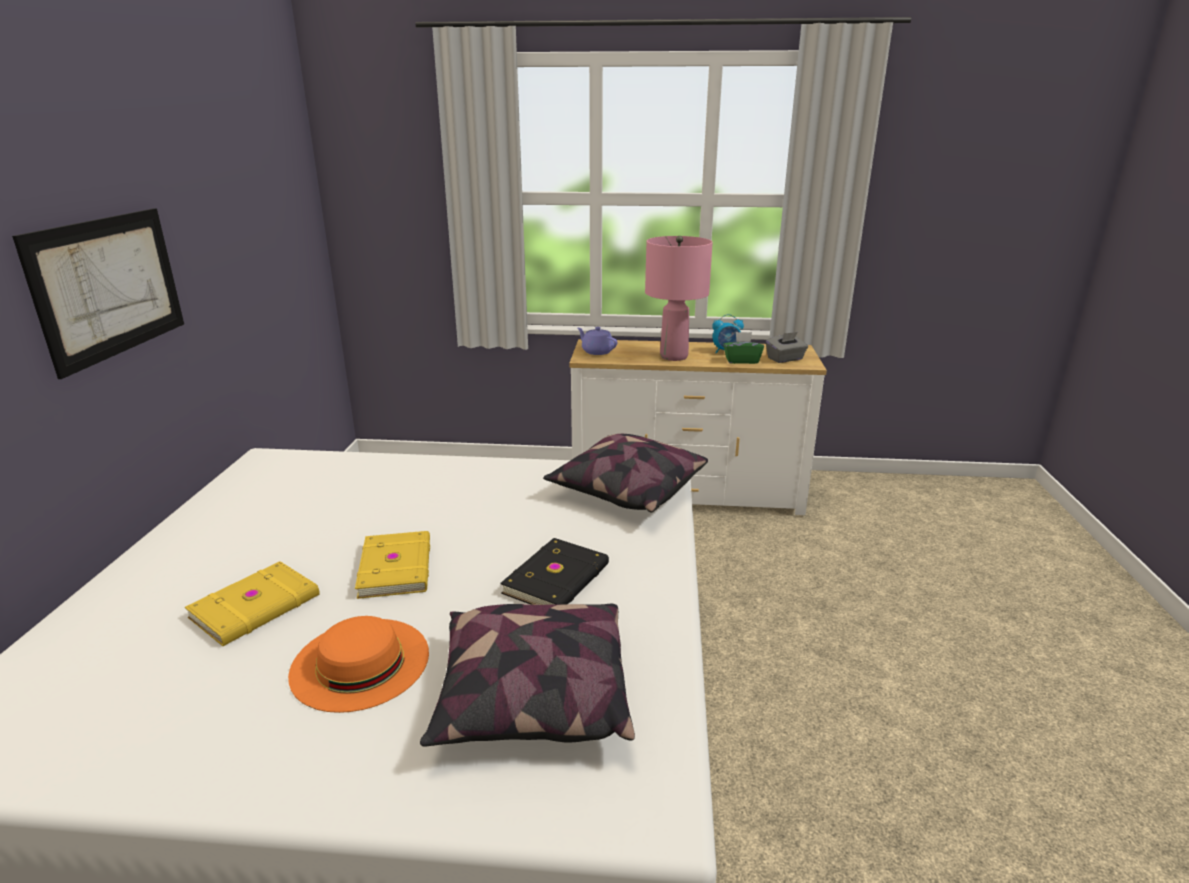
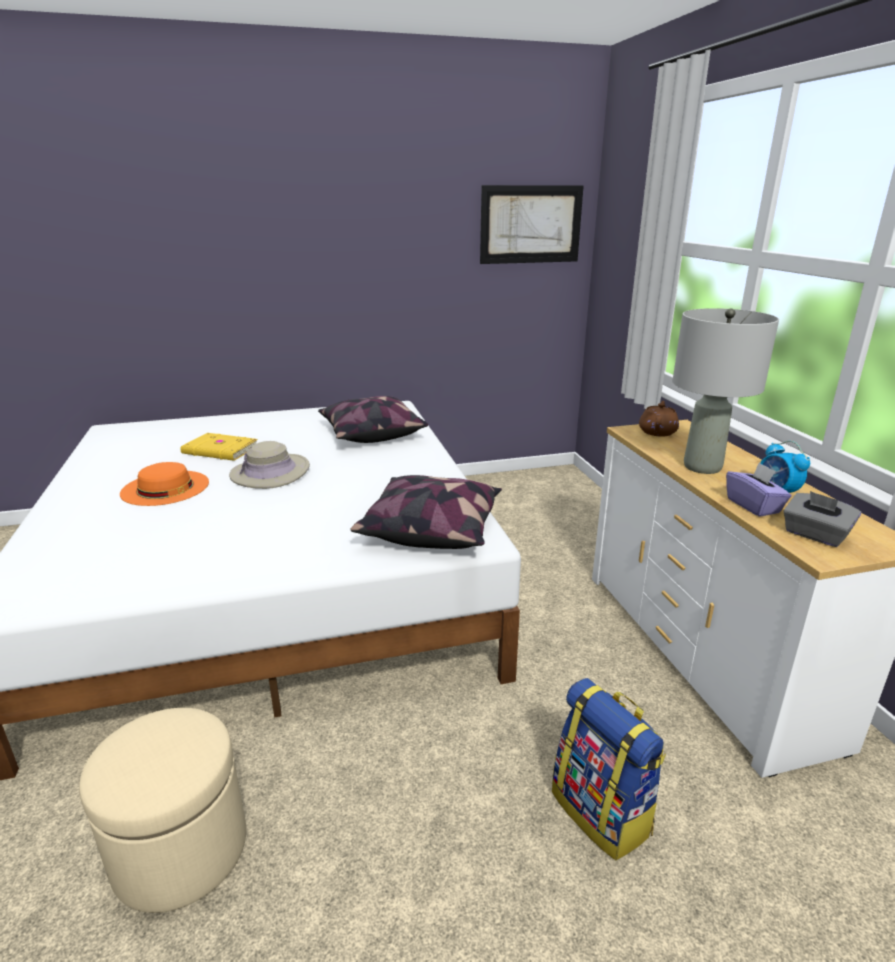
camera: 70 degrees right, 0 degrees up
picture [12,208,184,379] -> picture moved to [480,185,584,264]
yellow book [355,531,430,599] -> beige hat [229,441,310,489]
pillow [420,604,635,747] -> pillow moved to [318,396,428,443]
black book [500,538,609,605] -> none
purple teapot [577,327,617,355] -> brown teapot [639,401,679,437]
pink table lamp [645,236,713,361] -> grey table lamp [673,308,779,474]
green tissue box [723,332,764,364] -> purple tissue box [726,462,791,517]
none -> beige ottoman [79,708,246,913]
none -> backpack [552,678,666,860]

